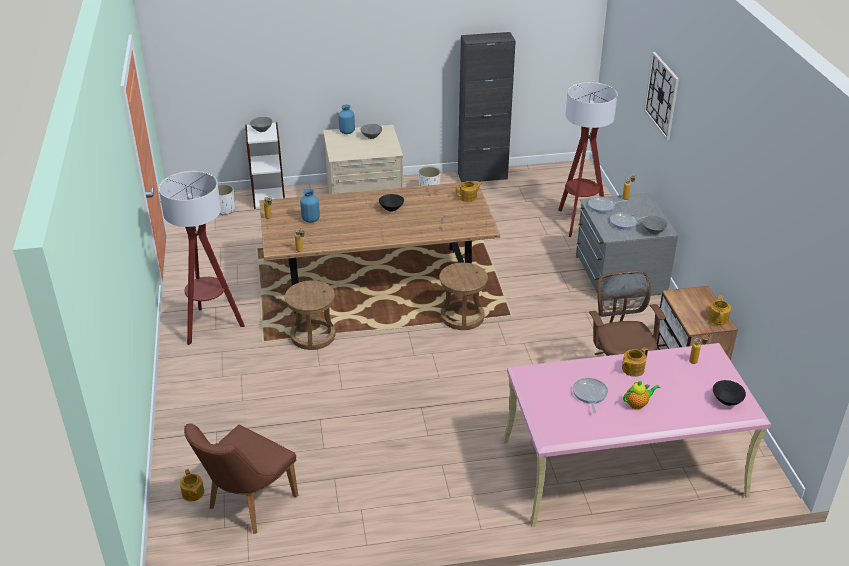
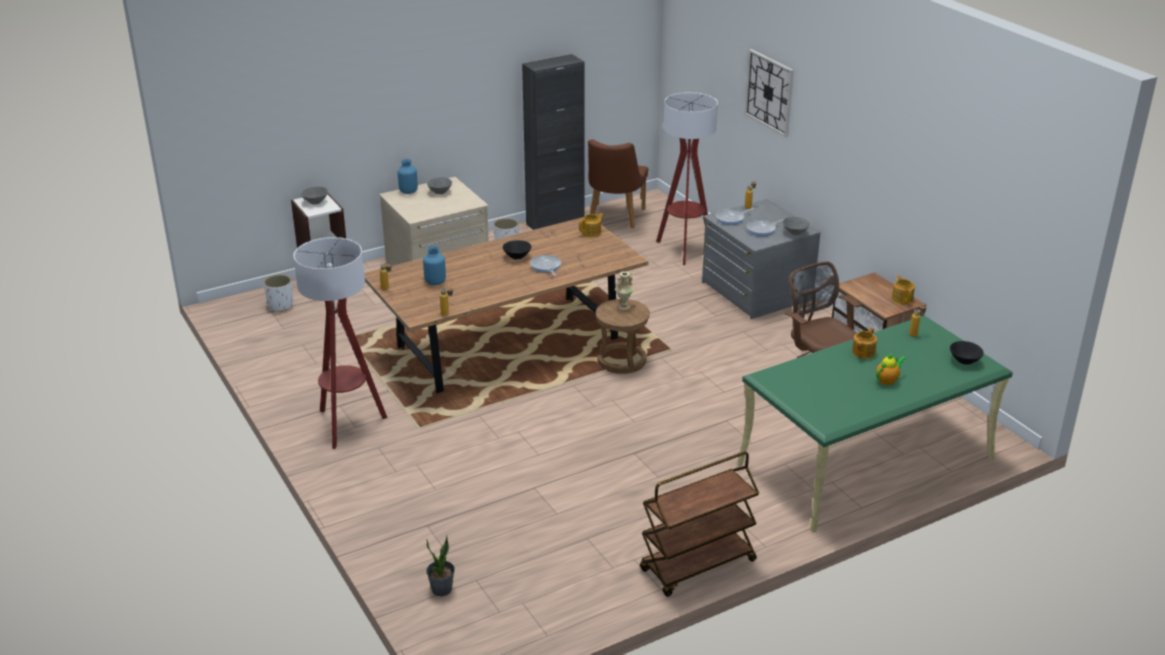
camera: 20 degrees left, 5 degrees down
teapot [180,469,204,501] -> potted plant [426,535,455,596]
brown chair [184,423,298,534] -> brown chair moved to [588,139,648,229]
brown stool [285,280,336,350] -> none
pink desk [503,343,771,527] -> green desk [737,316,1013,533]
frying pan [573,378,608,414] -> frying pan moved to [530,255,561,276]
none -> beige vase [615,271,634,310]
none -> brown cart [640,451,759,597]

